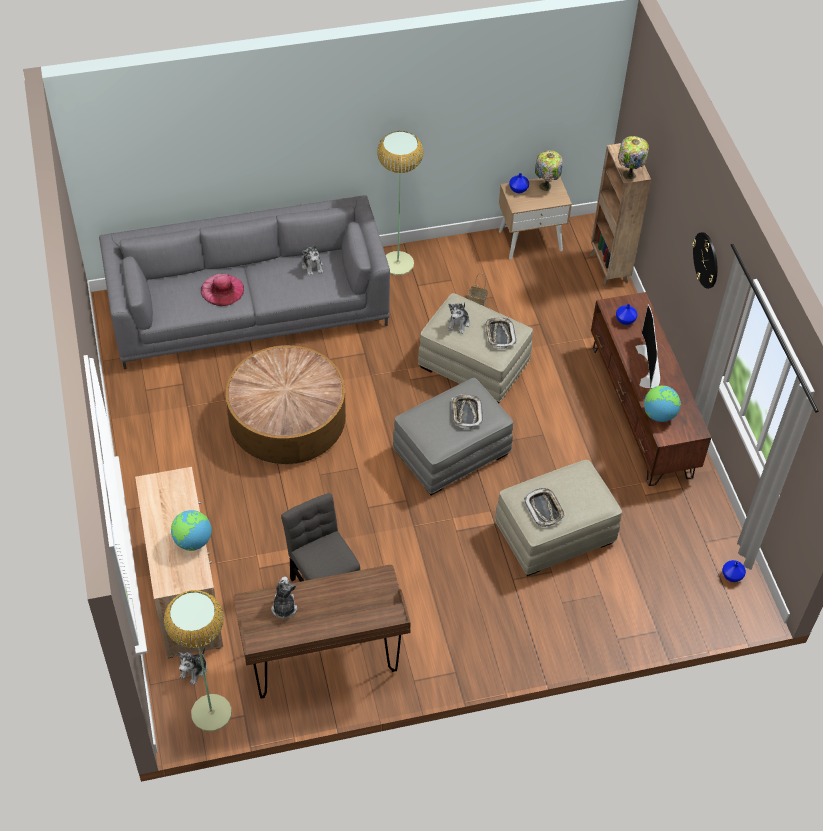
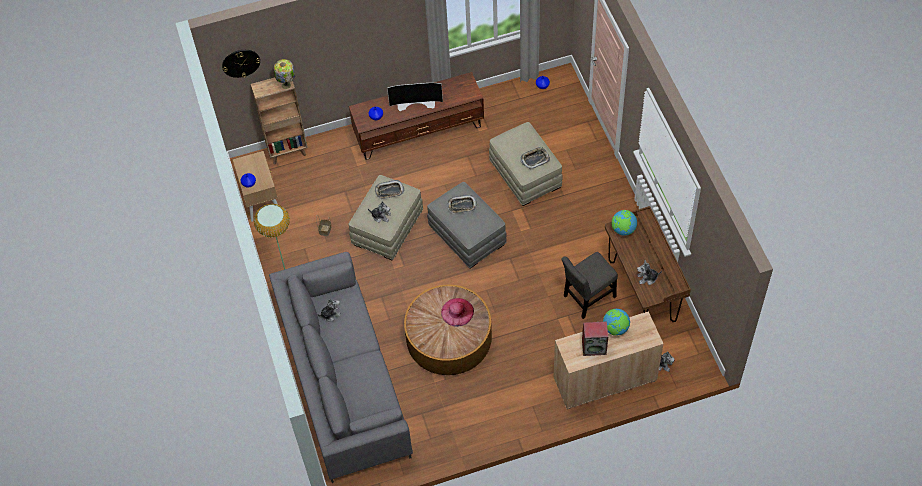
camera: 90 degrees left, 5 degrees up
floor lamp [164,590,232,732] -> none
pink hat [201,274,244,306] -> pink hat moved to [441,298,474,327]
table lamp [535,150,563,191] -> none
globe [644,386,681,422] -> globe moved to [612,210,637,236]
wall clock [692,232,717,289] -> wall clock moved to [222,50,260,78]
none -> speaker [582,321,608,356]

